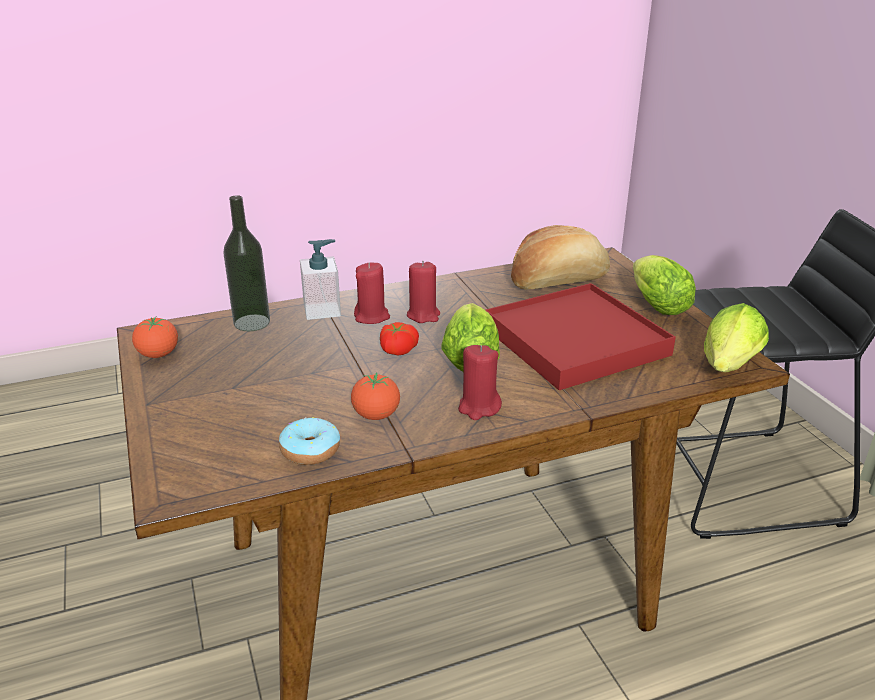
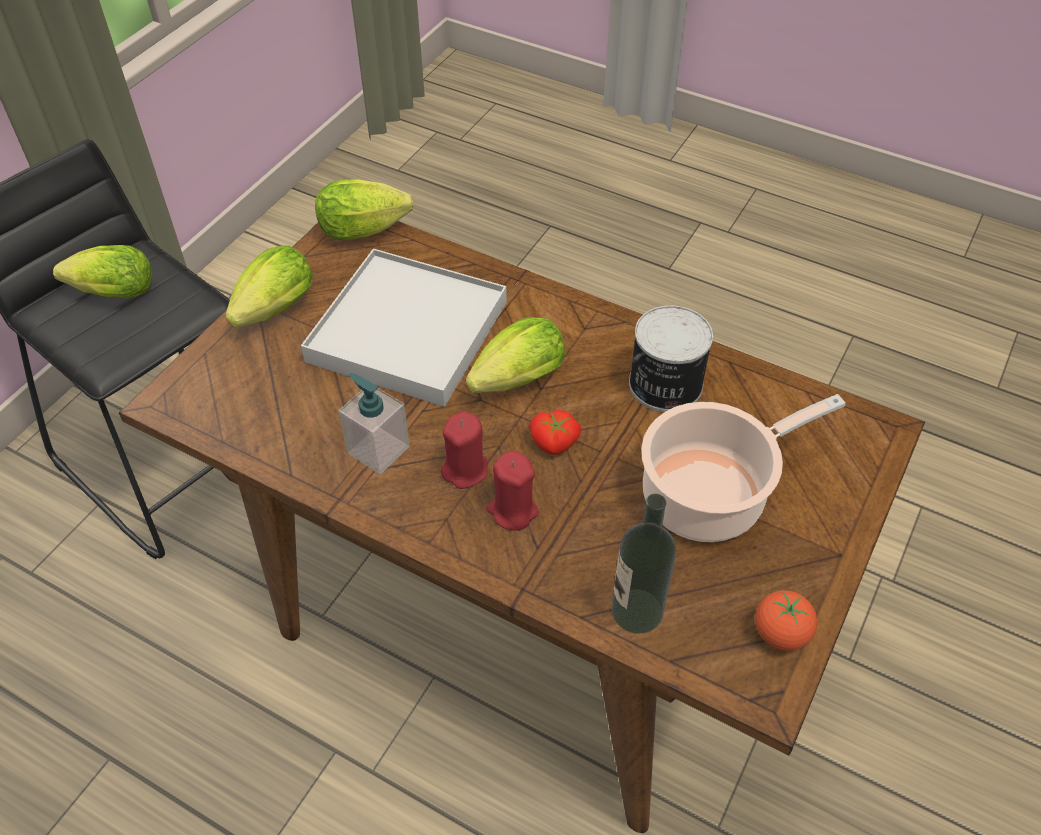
camera: 130 degrees left, 20 degrees up
donut [279,417,340,465] -> none
soap dispenser [300,239,341,320] -> soap dispenser moved to [339,373,410,474]
tomato [351,373,400,420] -> can [629,305,713,412]
red candle [458,345,502,420] -> none
red tray [485,283,676,390] -> white tray [301,249,507,407]
bread [511,225,610,290] -> none
none -> lettuce [53,245,152,298]
none -> cooking pot [641,394,846,542]

